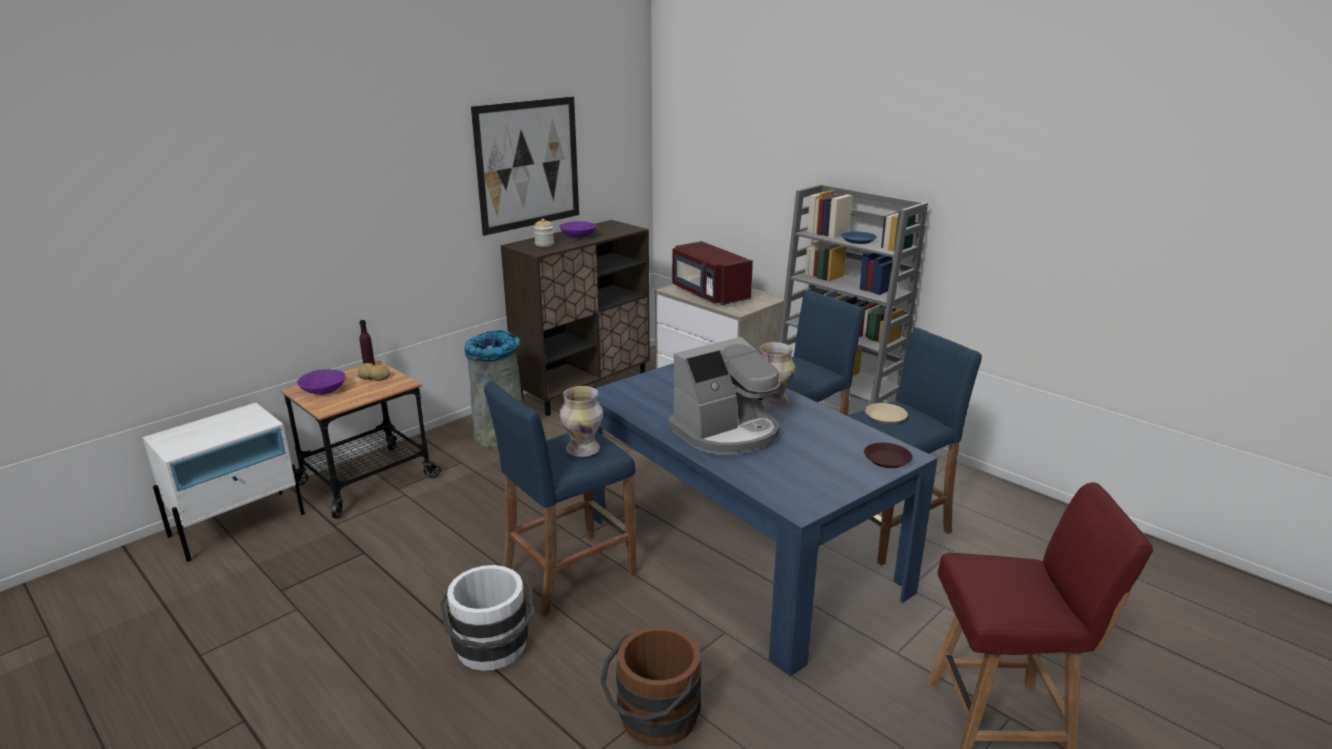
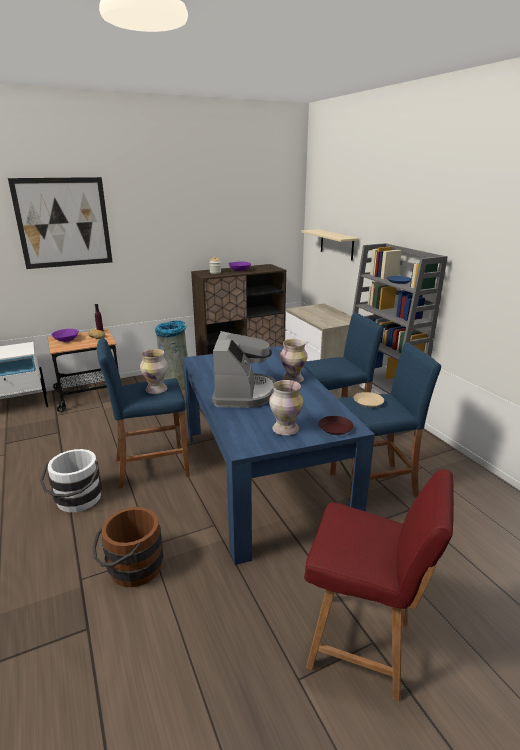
camera: 20 degrees right, 0 degrees up
picture [471,97,579,236] -> picture moved to [8,177,113,269]
coffee machine [668,337,781,455] -> coffee machine turned 75 degrees counterclockwise [212,331,276,408]
red microwave [672,241,753,305] -> none
none -> vase [269,380,304,435]
none -> beige shelf [301,229,360,260]

